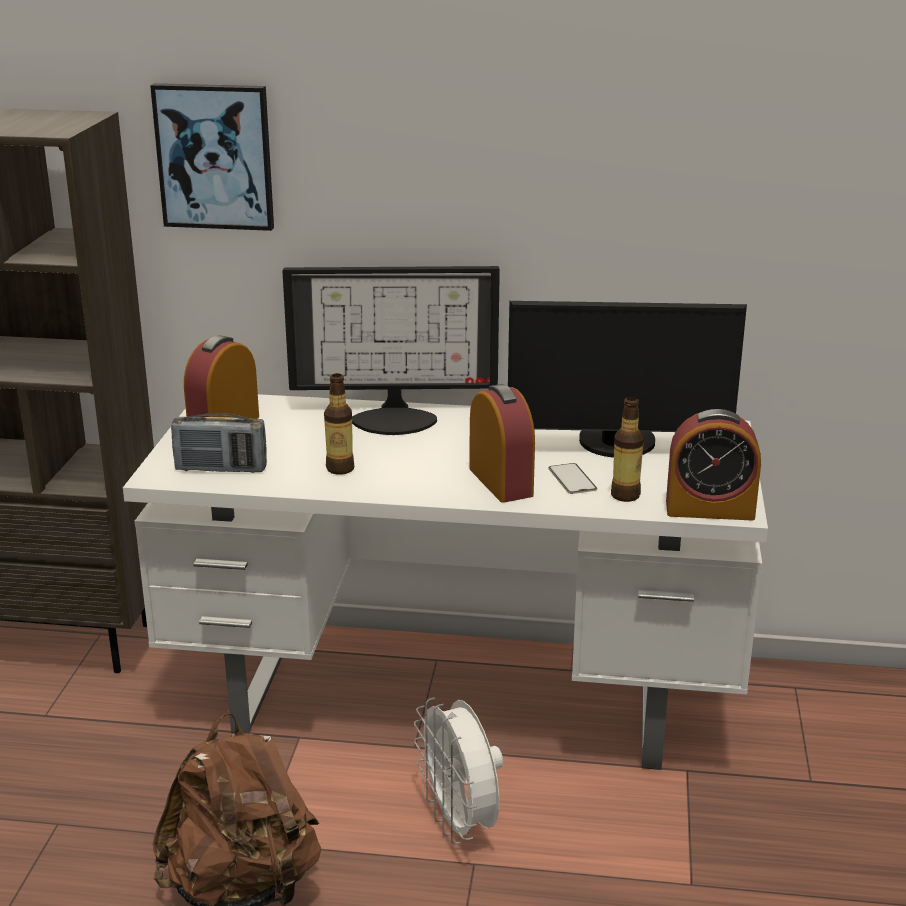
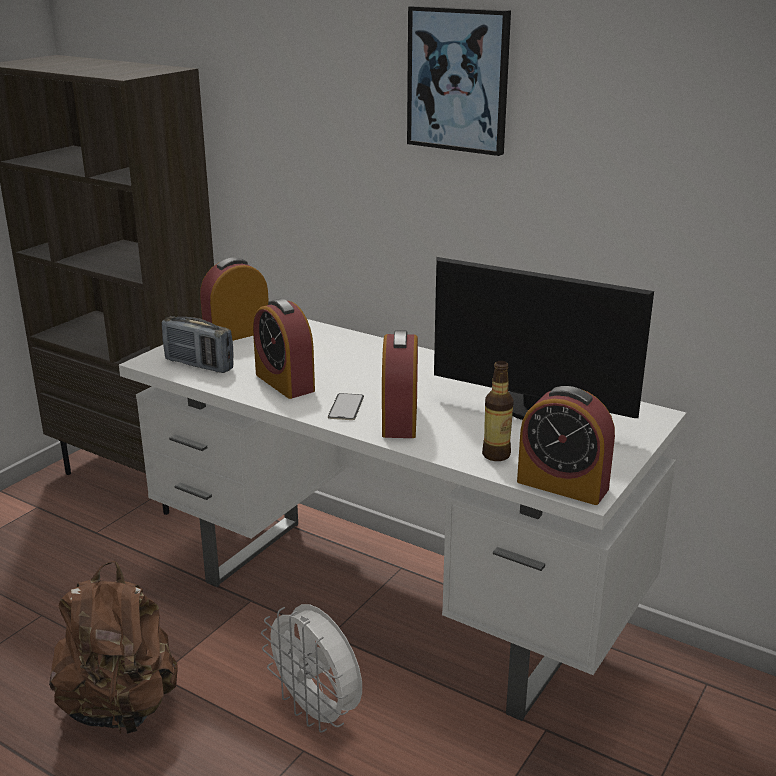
camera: 25 degrees right, 0 degrees up
picture [150,83,274,231] -> picture moved to [407,6,511,156]
monitor [282,266,500,435] -> none
bottle [324,373,354,475] -> alarm clock [253,299,315,399]
white fan [414,697,503,844] -> white fan turned 45 degrees counterclockwise [261,604,362,733]
phone [548,463,597,494] -> phone moved to [328,393,364,420]

